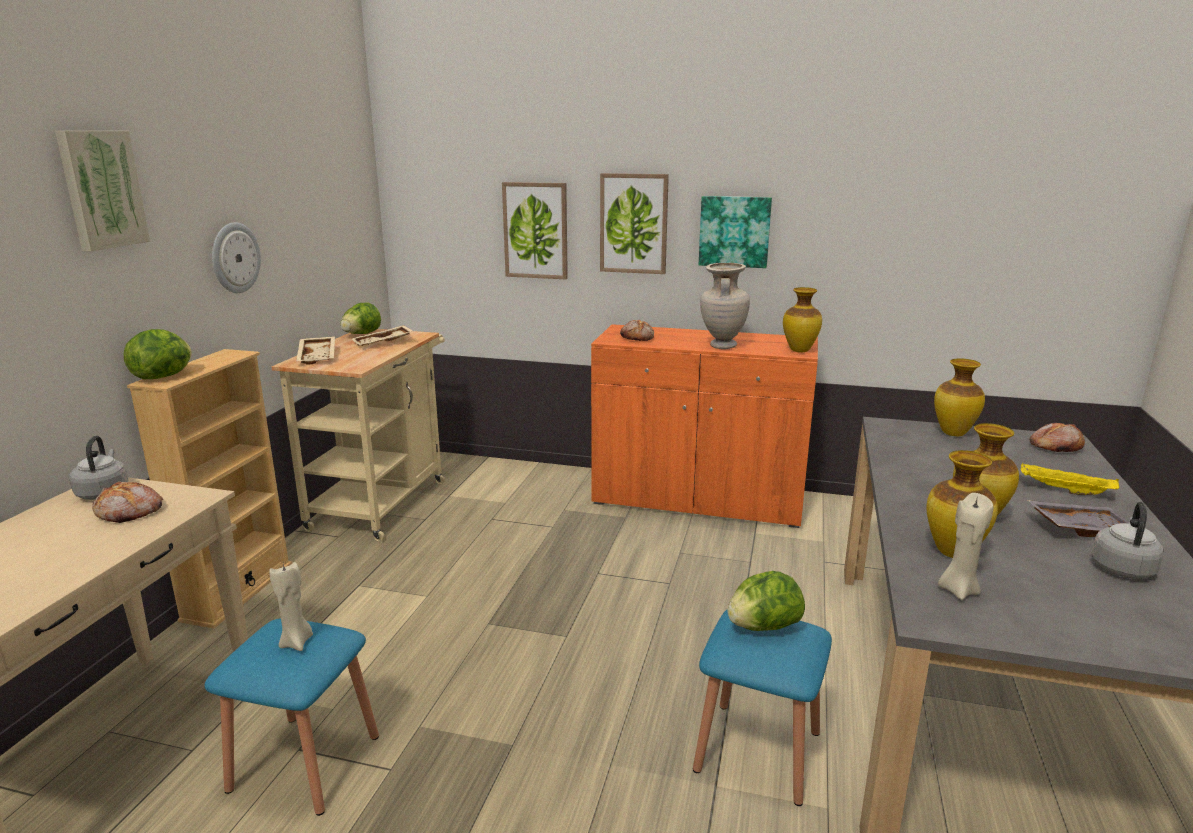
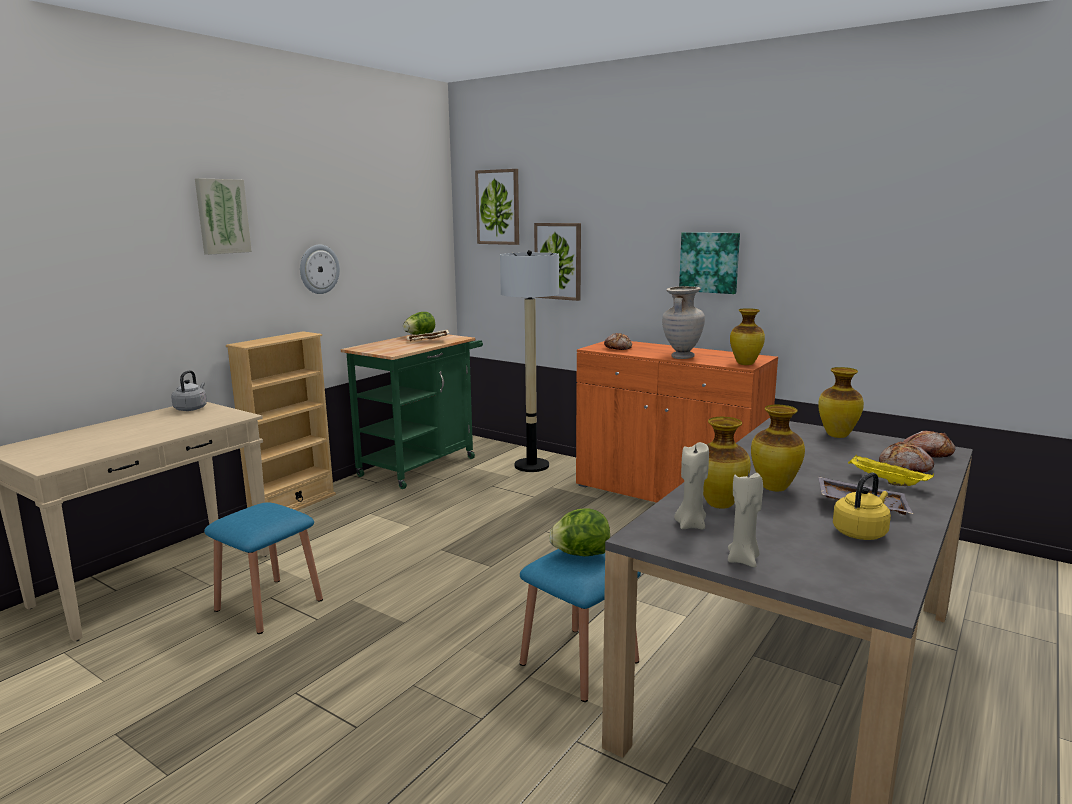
camera: 20 degrees right, 5 degrees down
bread [92,481,163,523] -> bread moved to [879,441,934,473]
lettuce [124,329,192,379] -> none
beige candle [269,562,313,651] -> beige candle moved to [728,472,763,568]
beige cart [271,329,445,542] -> green cart [341,334,483,489]
beige tray [296,336,335,365] -> none
picture [600,173,669,274] -> picture moved to [475,169,519,245]
grey kettle [1092,502,1164,579] -> yellow kettle [833,472,891,540]
none -> floor lamp [500,250,559,472]

